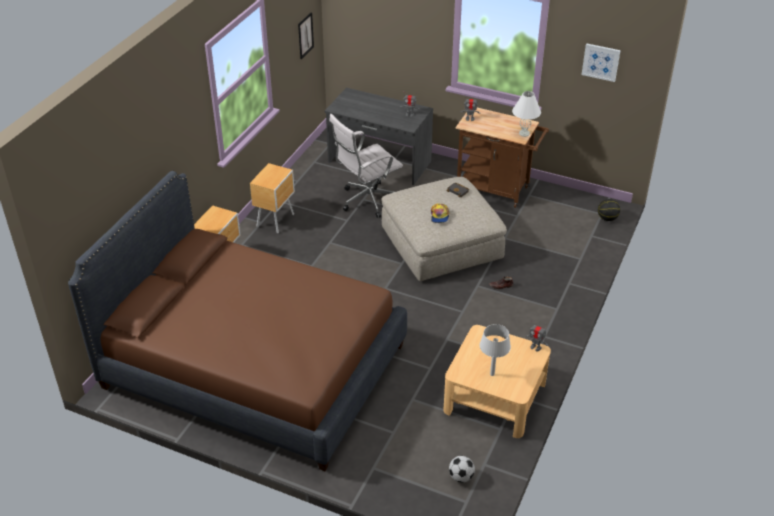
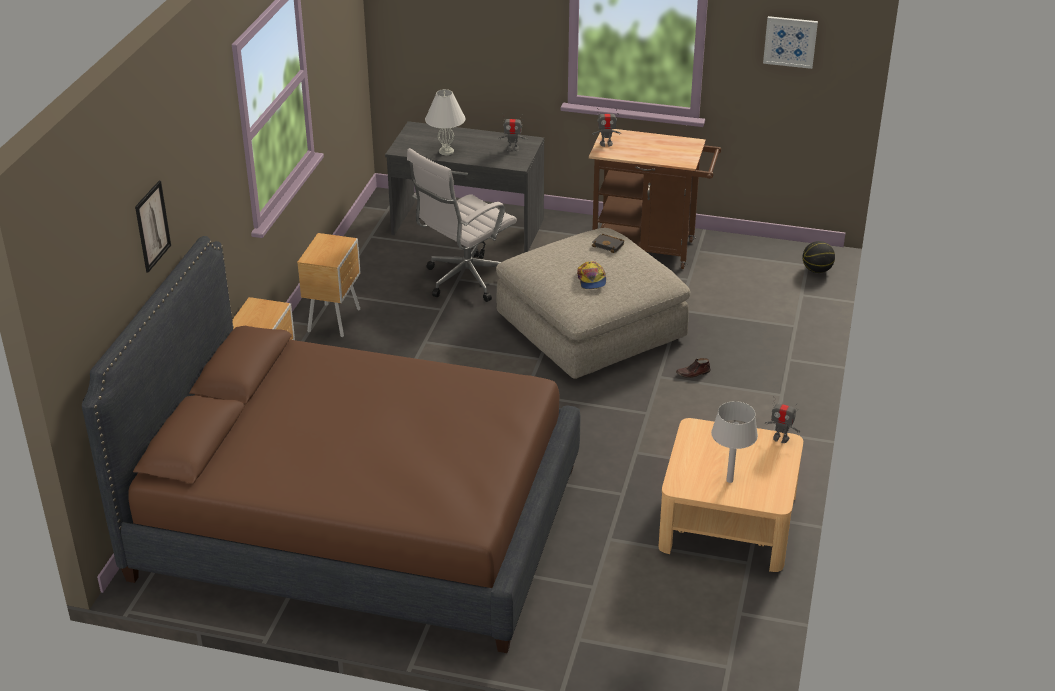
camera: 10 degrees left, 5 degrees down
picture [298,12,314,59] -> picture moved to [135,181,171,273]
football [449,456,475,483] -> none
white table lamp [512,91,541,137] -> white table lamp moved to [425,89,466,155]

